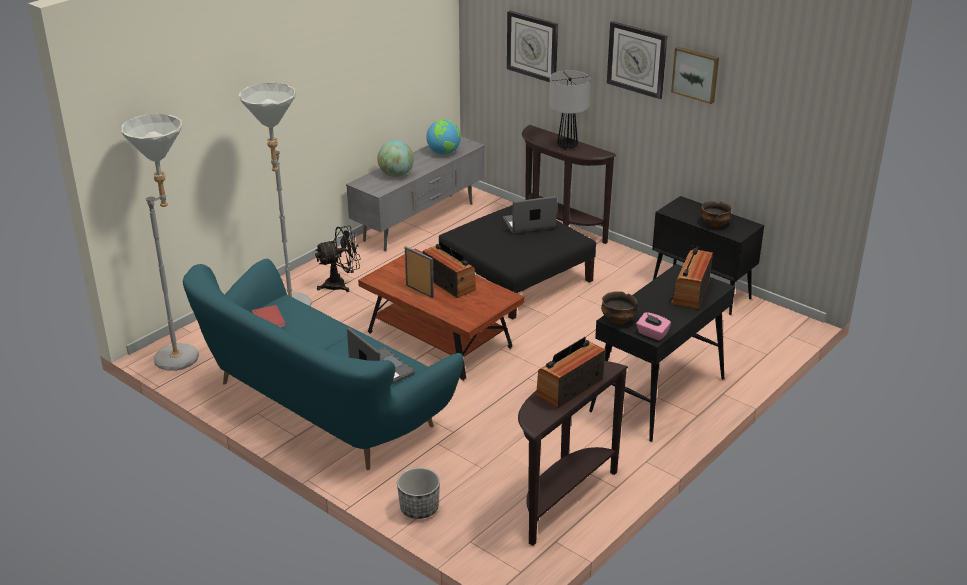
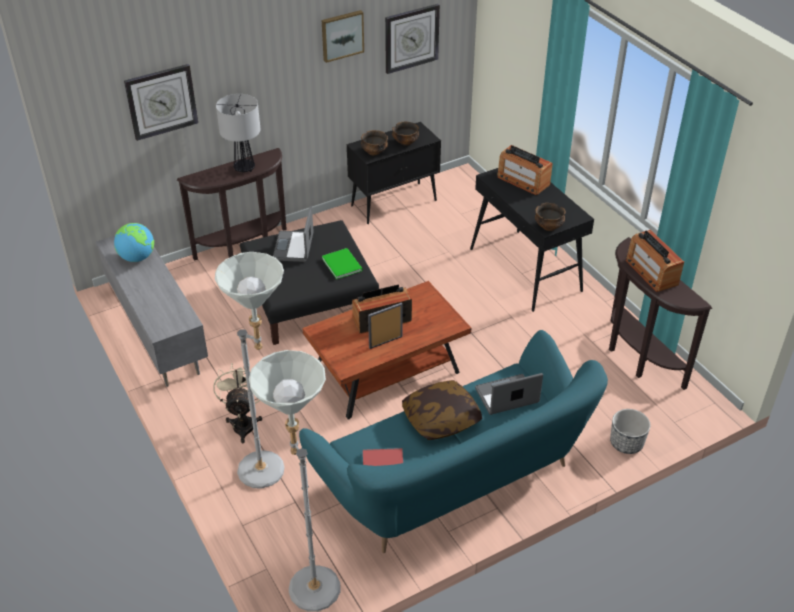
camera: 70 degrees left, 10 degrees up
black fan [315,226,361,292] -> beige fan [213,363,262,443]
globe [377,140,414,177] -> none
wall clock [607,21,667,99] -> wall clock moved to [385,4,440,74]
pink tissue box [636,312,671,341] -> none
none -> green book [322,248,363,279]
none -> bowl [361,130,388,155]
none -> pillow [402,380,482,440]

